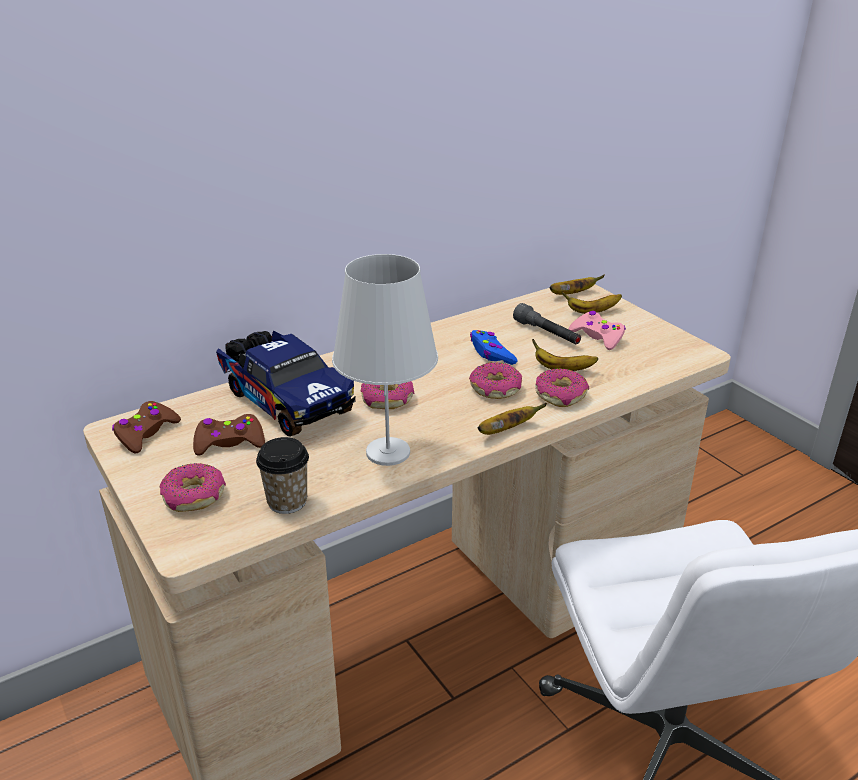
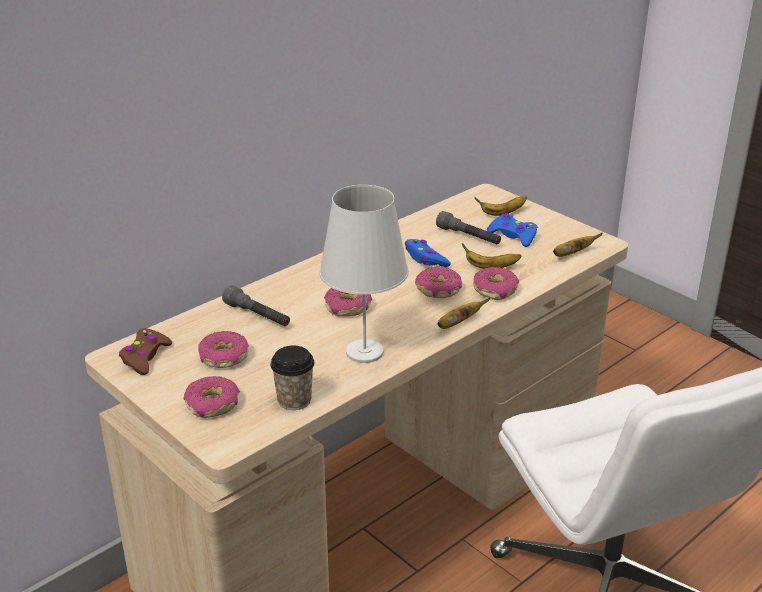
camera: 10 degrees left, 0 degrees up
brown game controller [193,414,265,456] -> donut [198,331,249,368]
toy truck [216,331,355,437] -> grey flashlight [222,285,290,326]
banana [549,274,605,295] -> banana moved to [553,233,603,257]
pink game controller [569,311,626,350] -> blue game controller [487,213,538,247]

